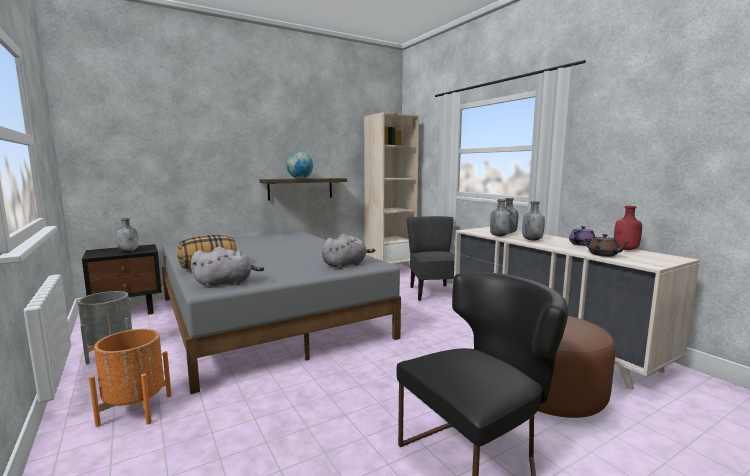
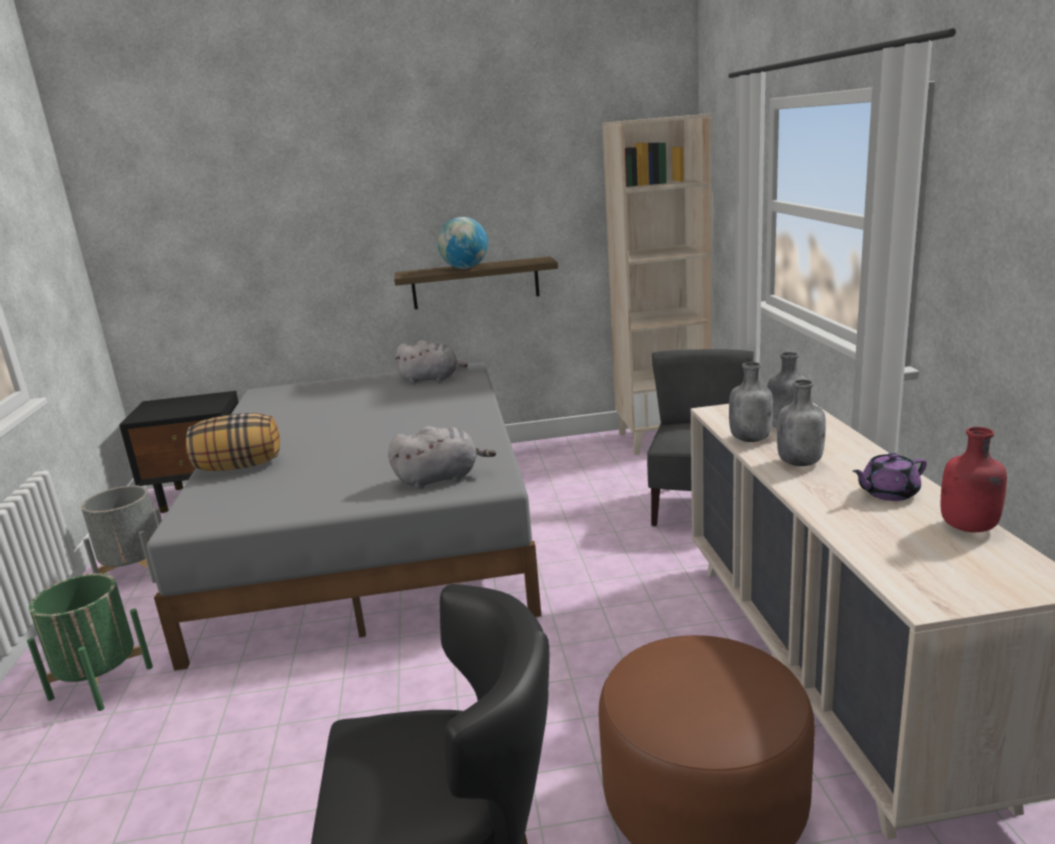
camera: 25 degrees right, 10 degrees up
orange planter [89,329,172,427] -> green planter [27,573,153,711]
grey bottle [117,218,138,252] -> none
grey plush toy [191,247,264,288] -> grey plush toy moved to [395,340,468,384]
brown teapot [584,234,629,257] -> none

